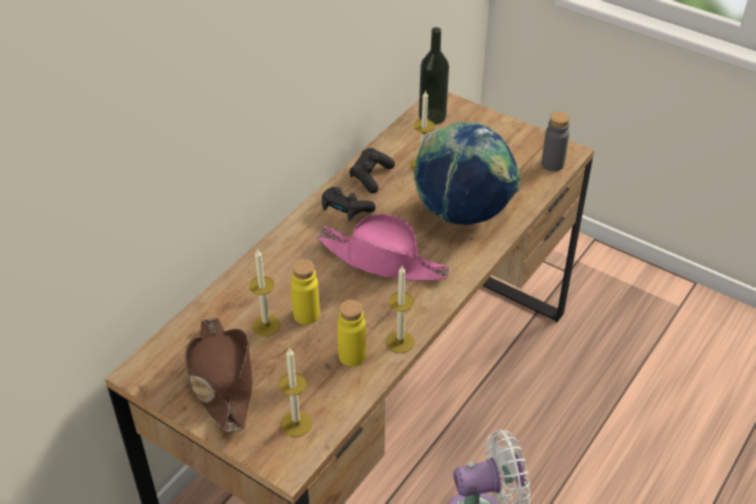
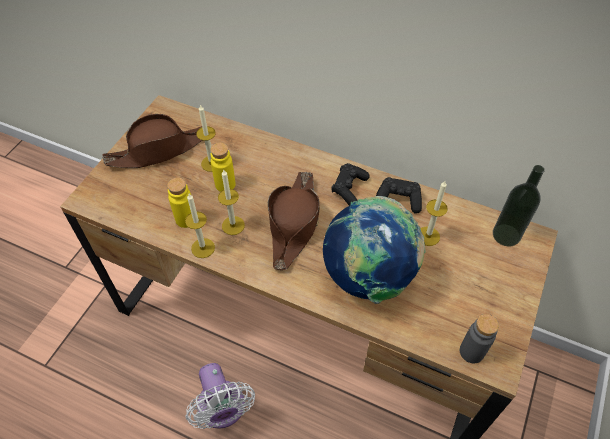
camera: 80 degrees right, 10 degrees up
candle [279,348,312,437] -> candle moved to [218,169,245,235]
pink hat [317,214,450,281] -> brown hat [268,172,320,270]

